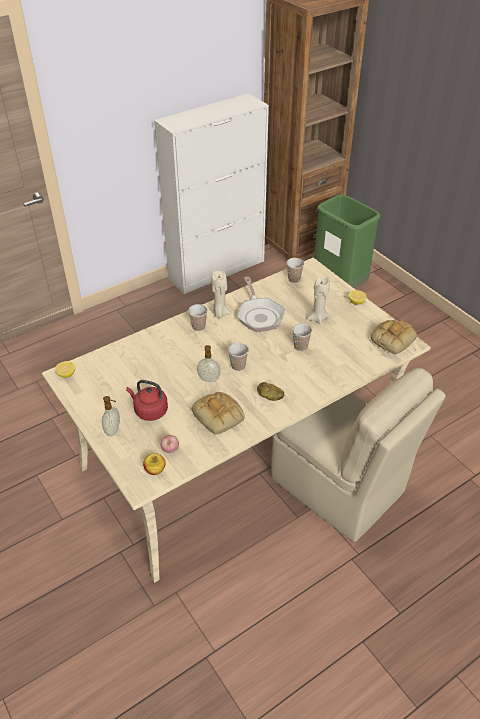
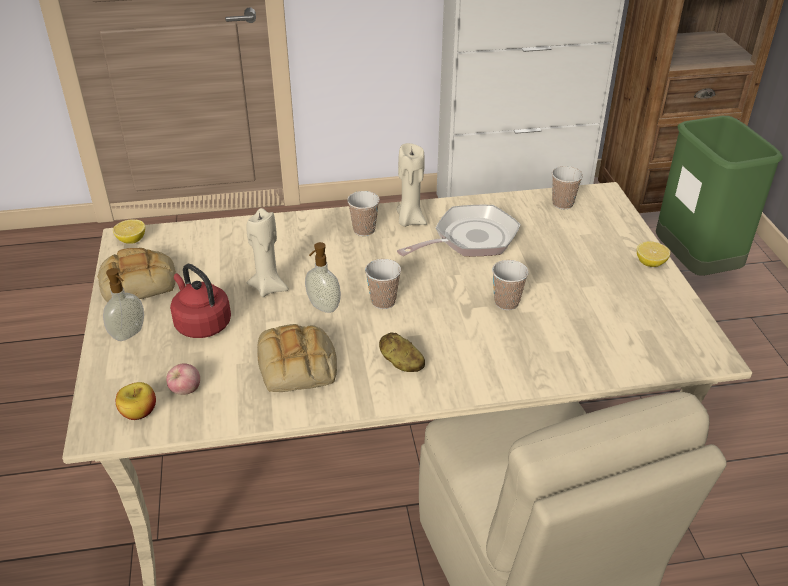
camera: 25 degrees right, 5 degrees down
frying pan [237,277,285,332] -> frying pan turned 135 degrees counterclockwise [397,205,521,256]
beige candle [307,277,330,324] -> beige candle moved to [246,208,289,297]
bread [371,320,417,355] -> bread moved to [97,248,176,303]

